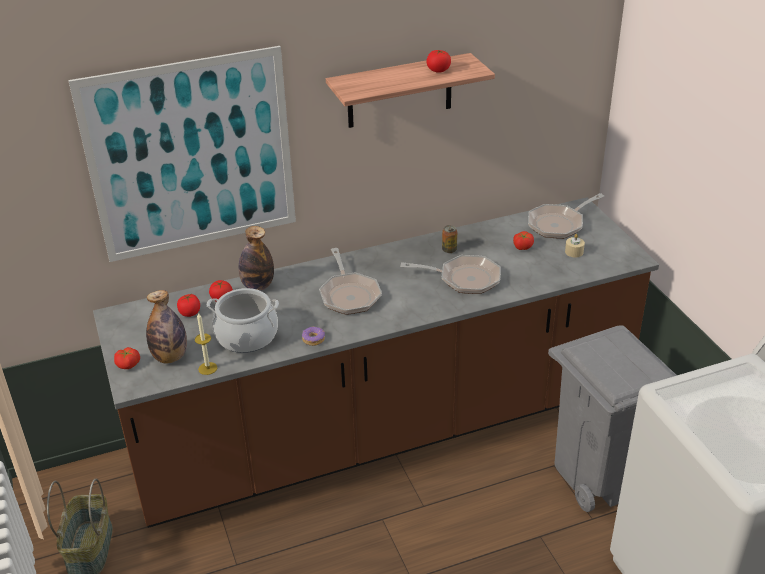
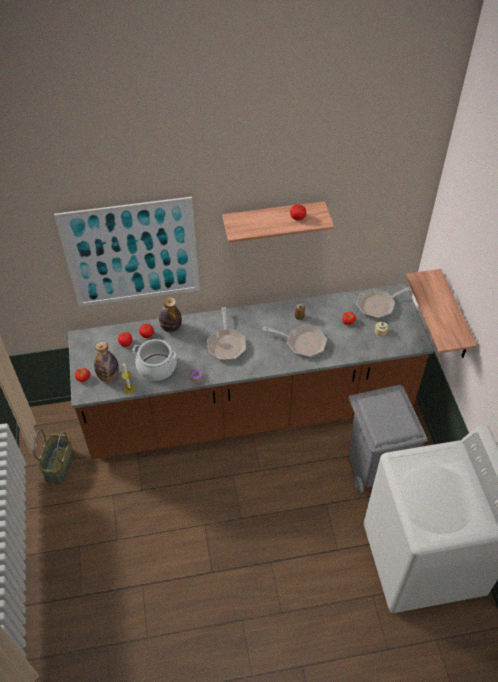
camera: 10 degrees right, 15 degrees up
none -> shelf [406,269,477,358]

